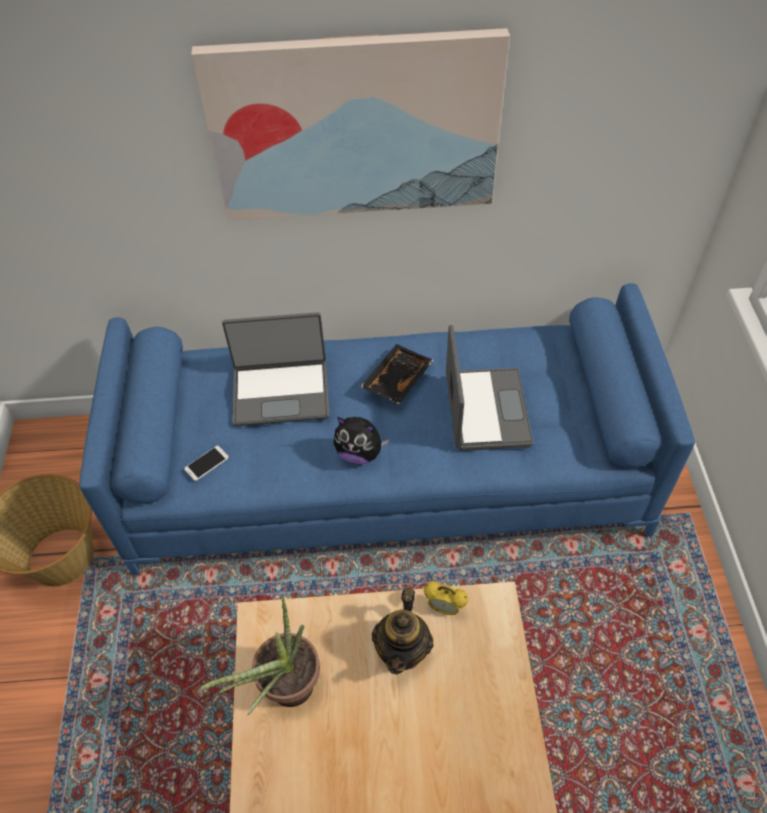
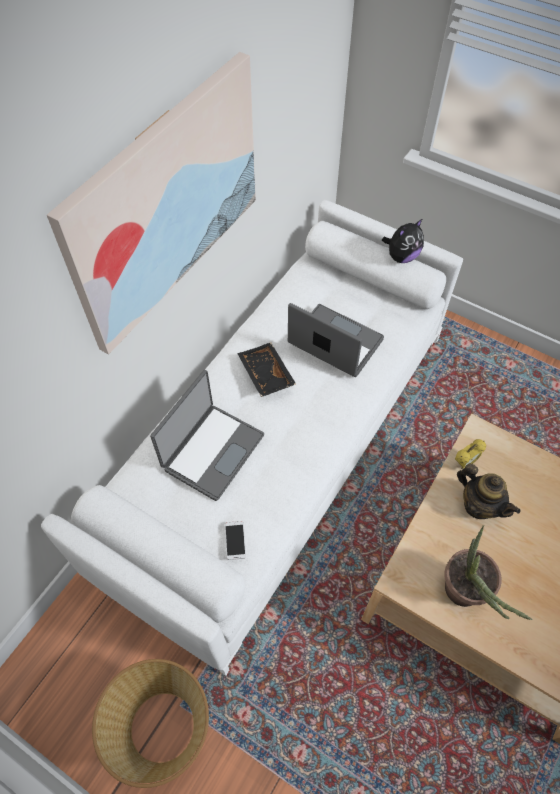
camera: 55 degrees left, 5 degrees up
blue sofa [79,283,695,575] -> white sofa [41,200,463,676]
plush toy [333,417,389,464] -> plush toy moved to [382,218,424,263]

